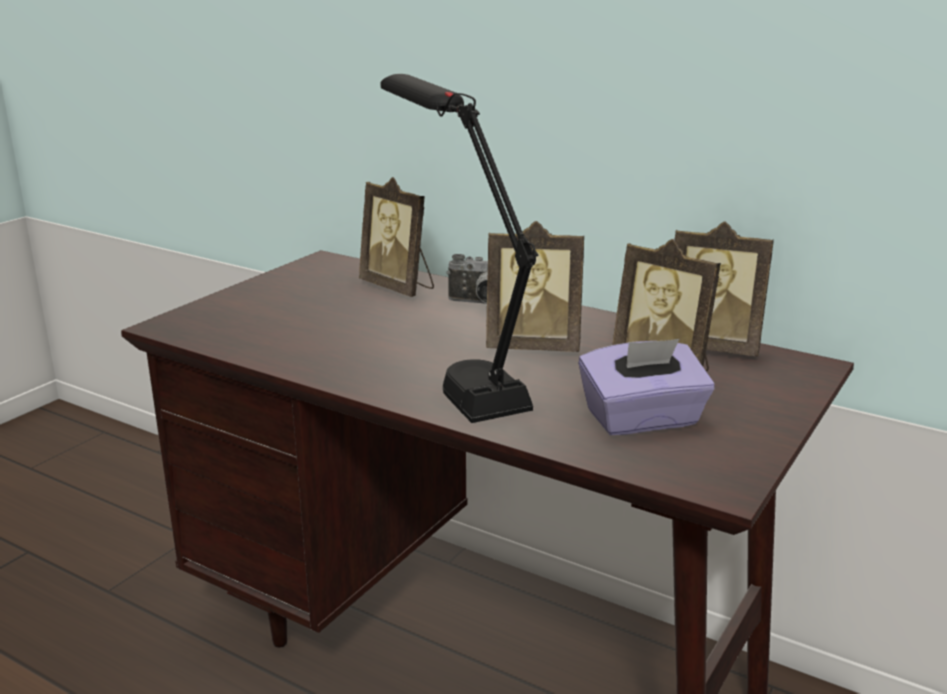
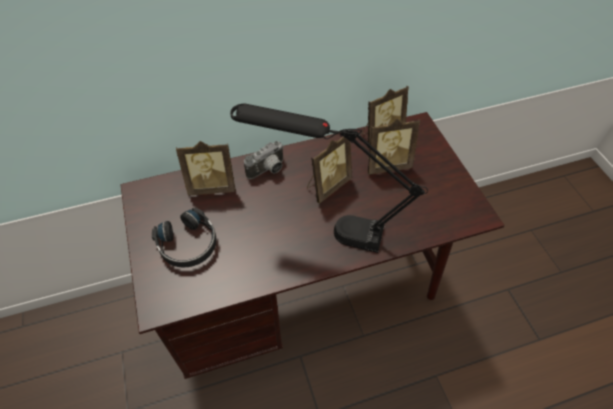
camera: 50 degrees left, 30 degrees up
purple tissue box [579,339,715,435] -> none
none -> black headphones [152,208,217,268]

